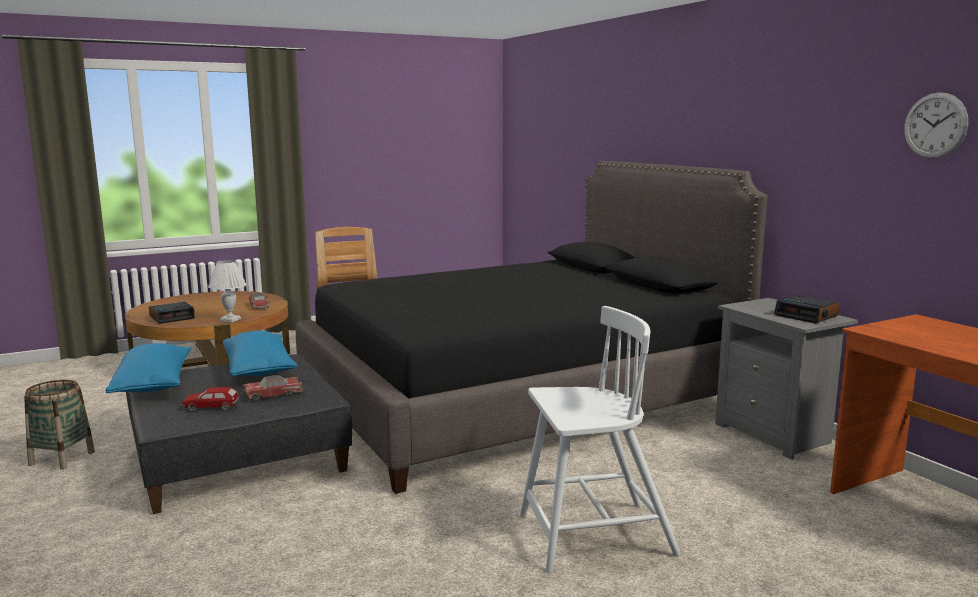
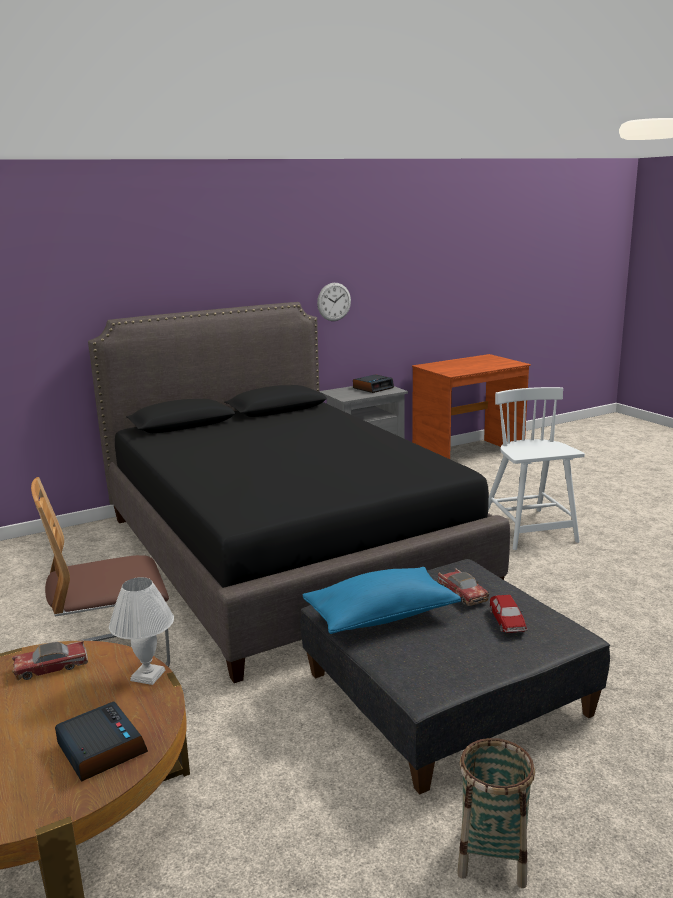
camera: 90 degrees left, 5 degrees up
blue pillow [106,343,191,393] -> none
wall clock [904,92,968,159] -> wall clock moved to [317,283,351,321]

